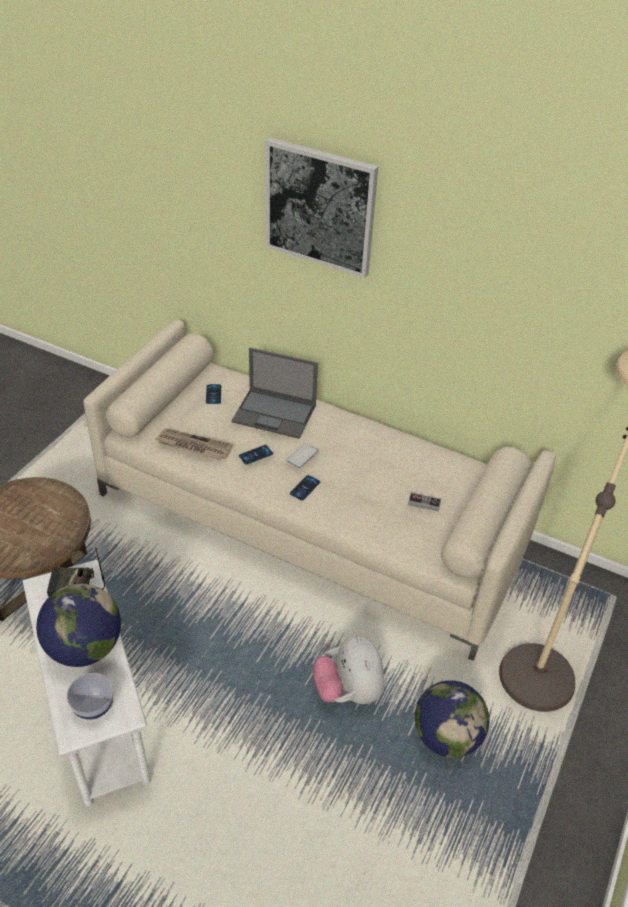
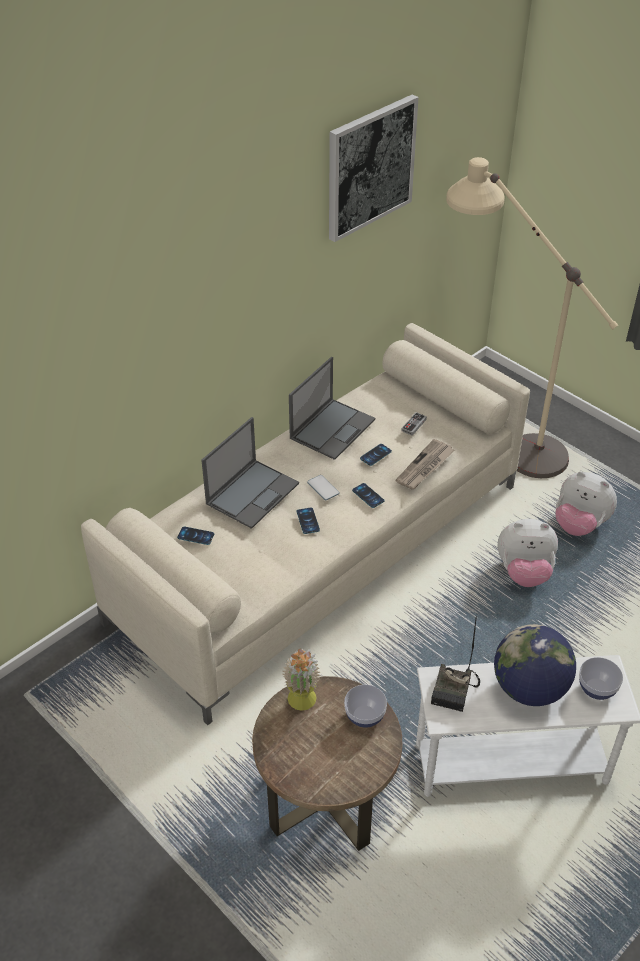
camera: 70 degrees left, 0 degrees up
newspaper [155,429,233,460] -> newspaper moved to [395,439,454,489]
picture [265,137,378,278] -> picture moved to [329,95,419,242]
globe [415,680,489,758] -> plush toy [555,471,617,536]
none -> potted plant [283,648,321,711]
none -> laptop [289,357,375,460]
none -> bowl [344,685,387,728]
none -> phone [360,444,392,466]

